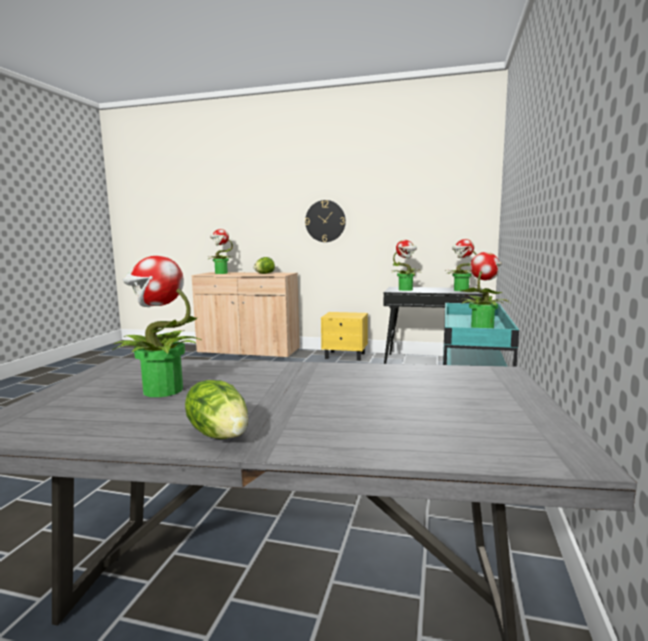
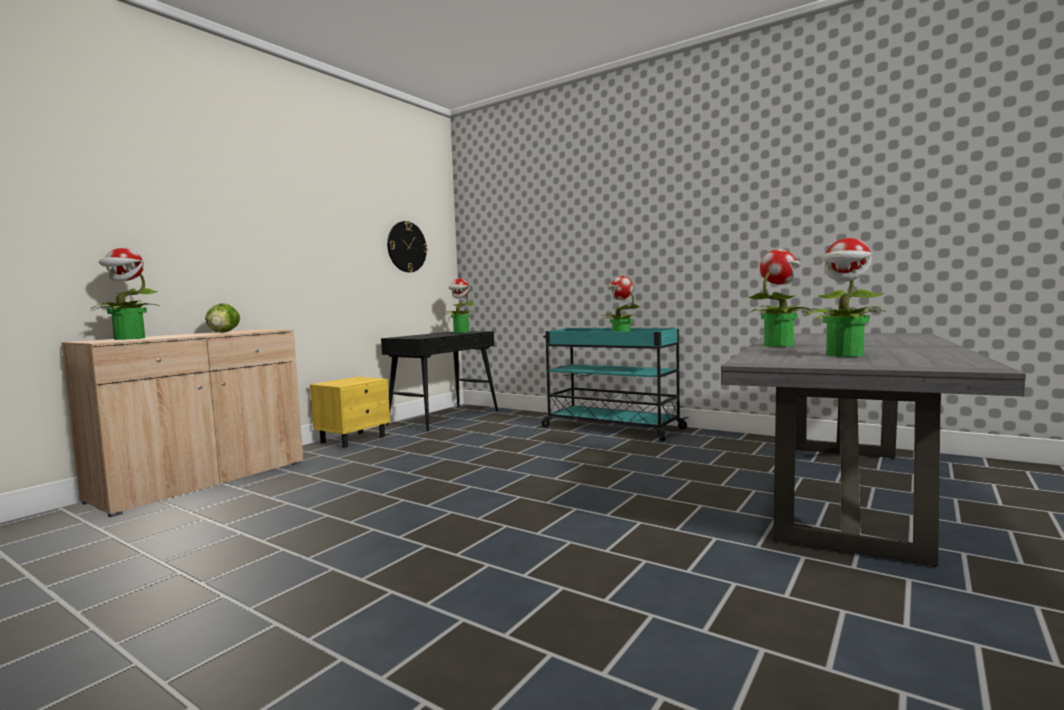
camera: 70 degrees left, 5 degrees down
lettuce [185,380,248,439] -> none
wall clock [305,200,346,242] -> wall clock moved to [387,221,428,272]
potted plant [391,240,423,291] -> potted plant moved to [748,249,813,347]

